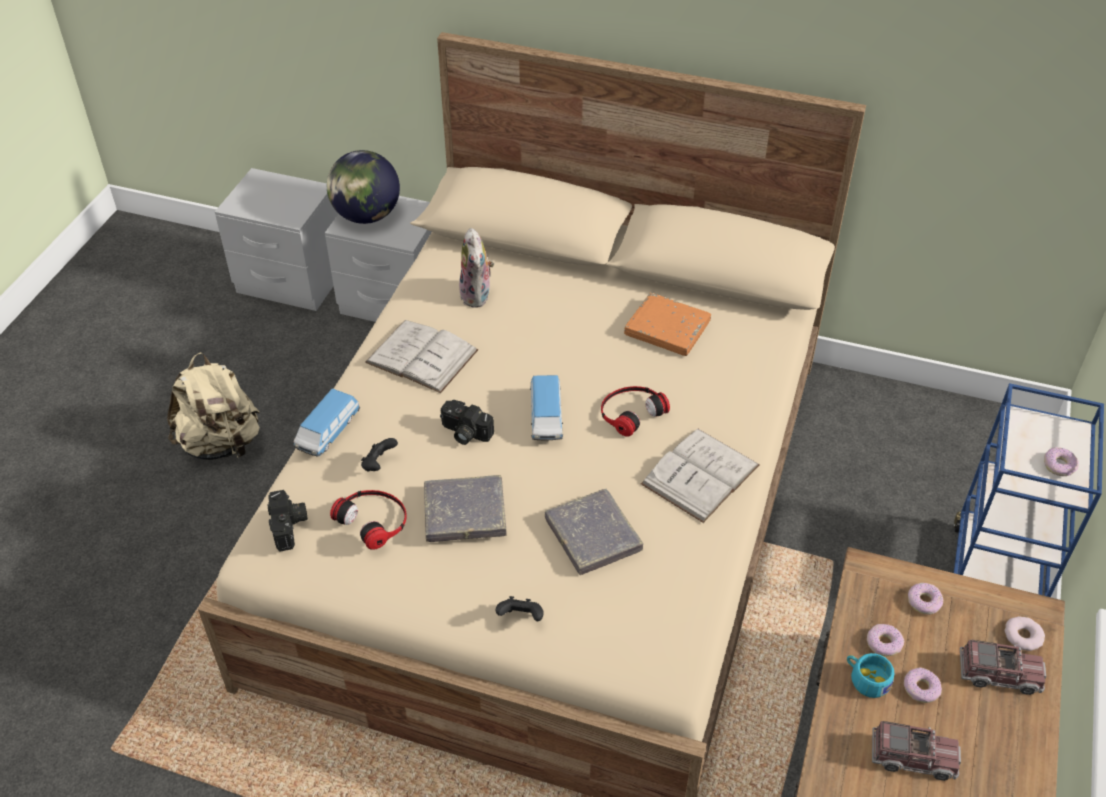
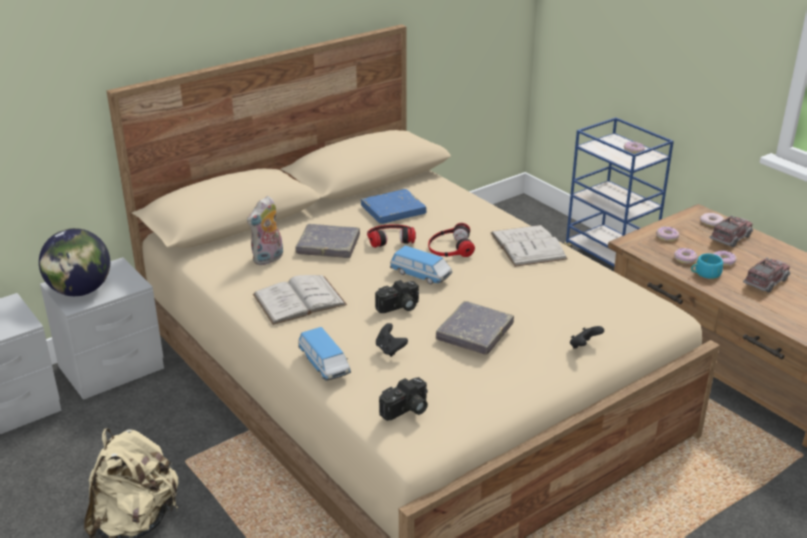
camera: 55 degrees left, 15 degrees down
camera [267,490,308,551] -> camera turned 120 degrees clockwise [379,377,428,421]
headphones [330,490,407,550] -> headphones moved to [367,224,416,248]
plush toy [459,228,494,308] -> plush toy turned 105 degrees clockwise [247,196,283,265]
grey book [545,489,643,575] -> grey book moved to [295,224,360,258]
orange book [624,292,711,356] -> blue book [361,189,427,224]

